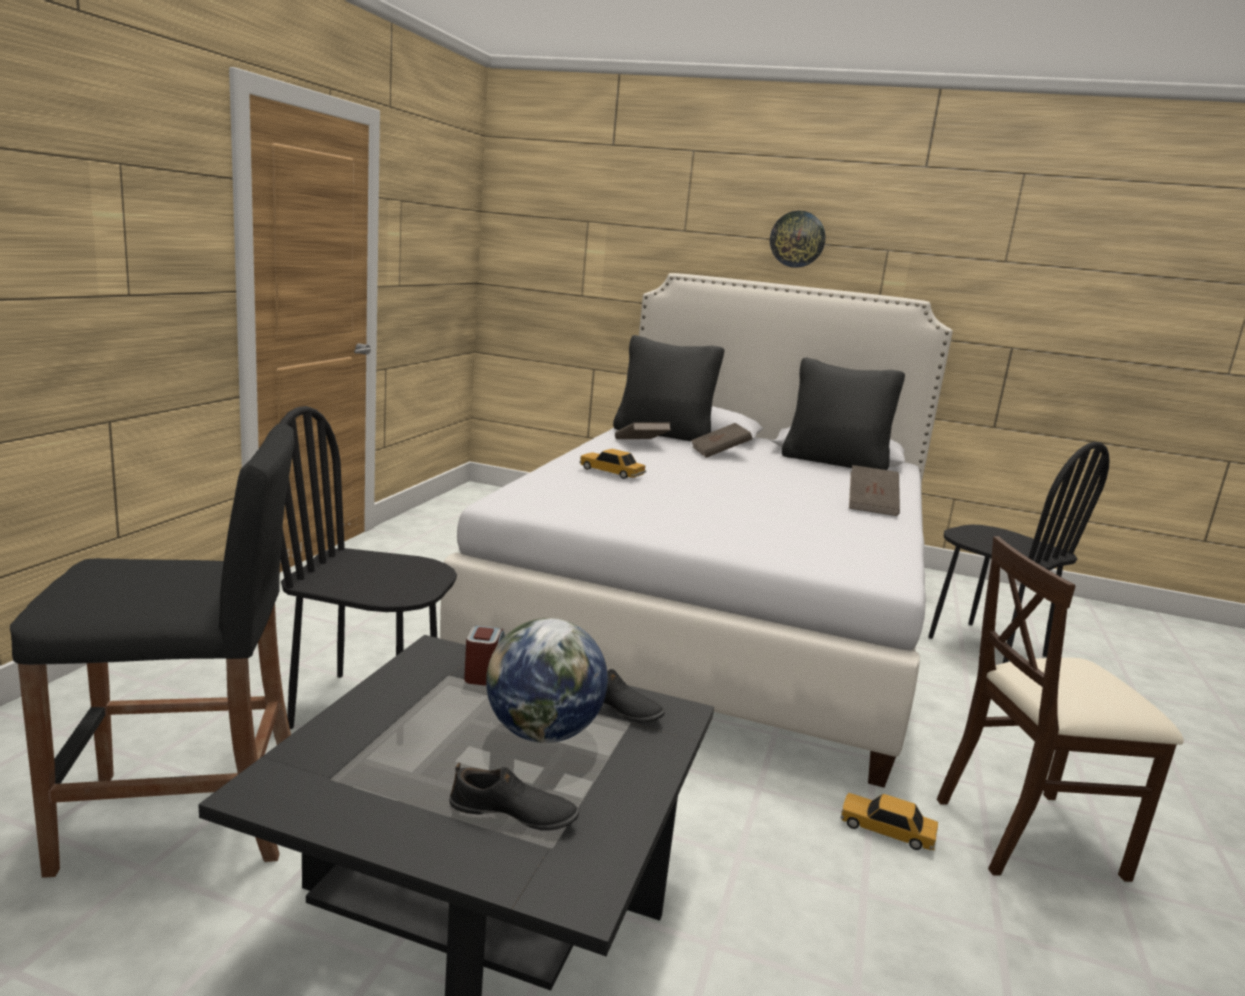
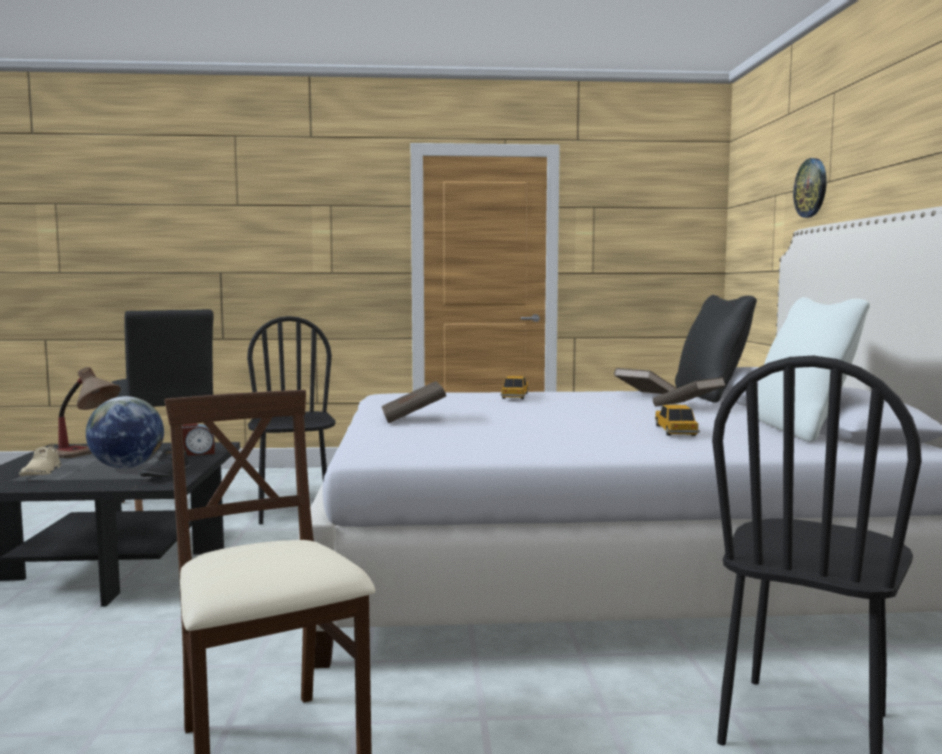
camera: 70 degrees right, 10 degrees down
black shoe [450,763,579,830] -> beige shoe [19,444,61,476]
wall clock [770,211,825,268] -> wall clock moved to [793,158,827,218]
black pillow [781,358,905,470] -> white pillow [758,297,870,442]
toy car [841,793,938,850] -> toy car moved to [655,405,700,436]
brown book [849,465,900,516] -> brown book moved to [381,381,446,423]
none -> table lamp [57,367,121,458]

